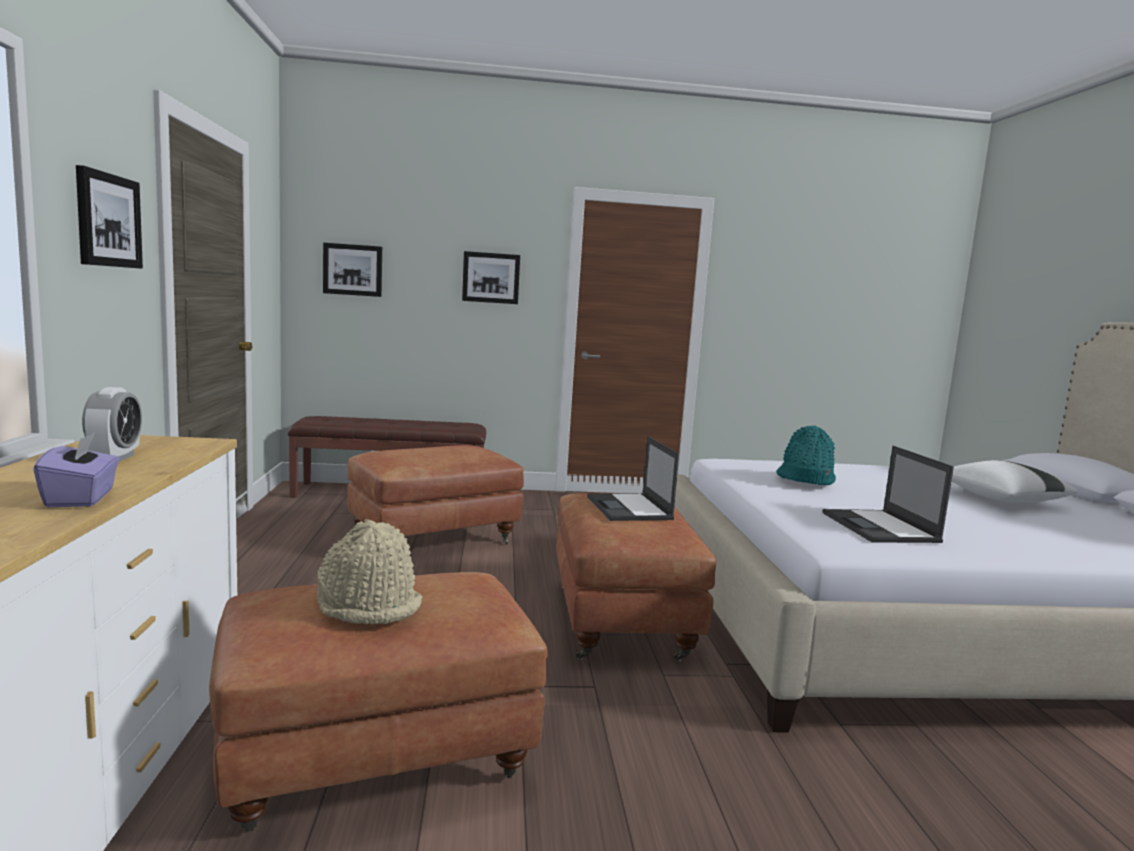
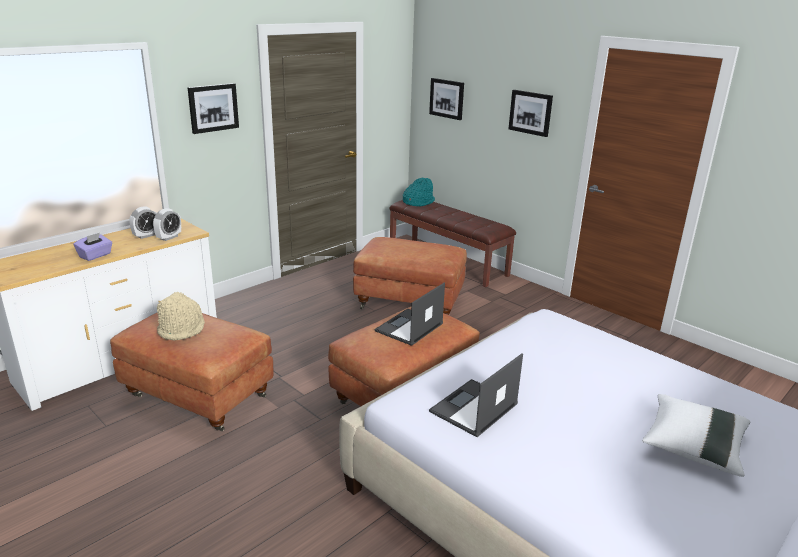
camera: 50 degrees right, 15 degrees up
turquoise hat [777,426,836,485] -> turquoise hat moved to [403,178,435,207]
none -> alarm clock [153,208,181,241]

